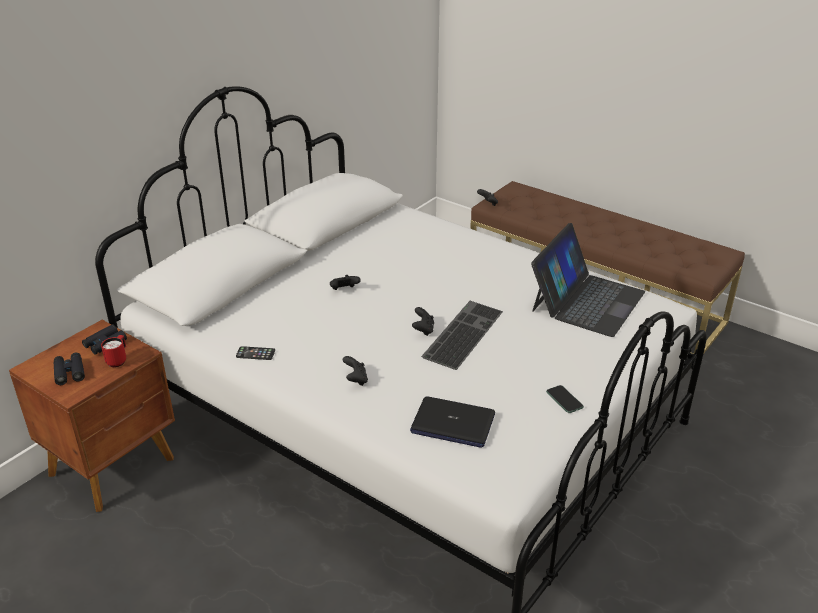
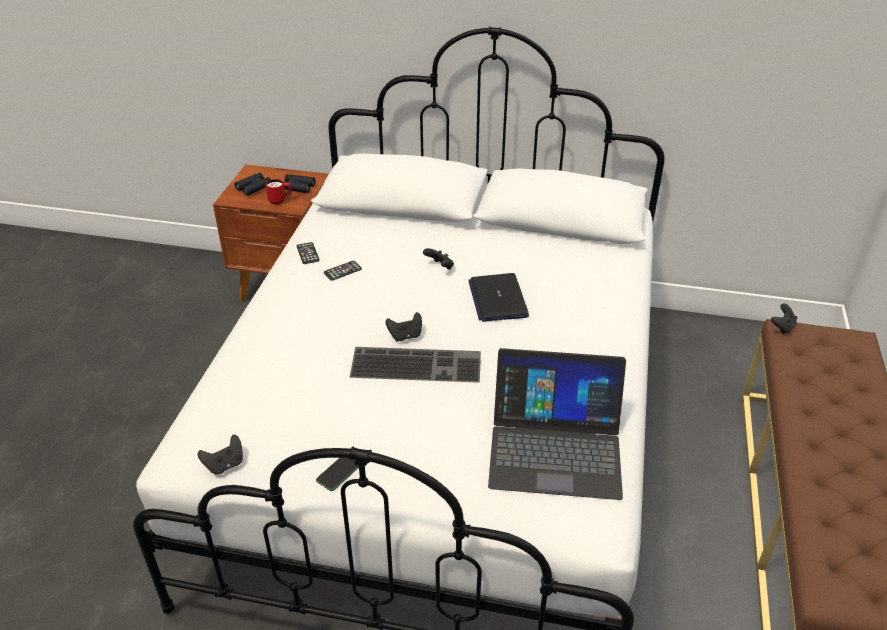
camera: 65 degrees right, 5 degrees up
black game controller [343,356,368,386] -> black game controller moved to [198,435,243,475]
laptop [410,396,495,448] -> laptop moved to [468,273,529,322]
none -> phone [324,261,362,281]

